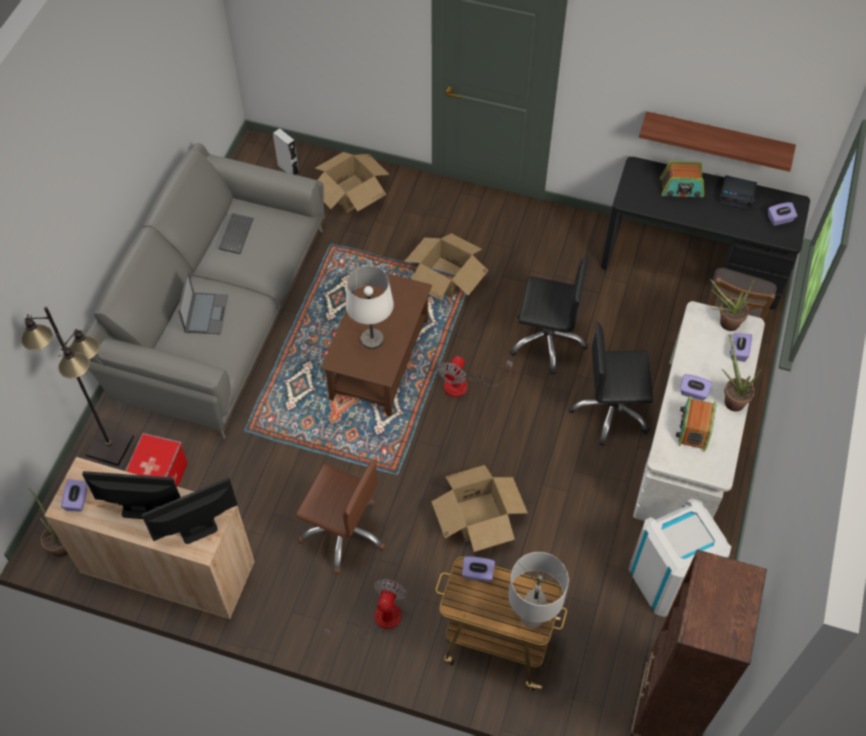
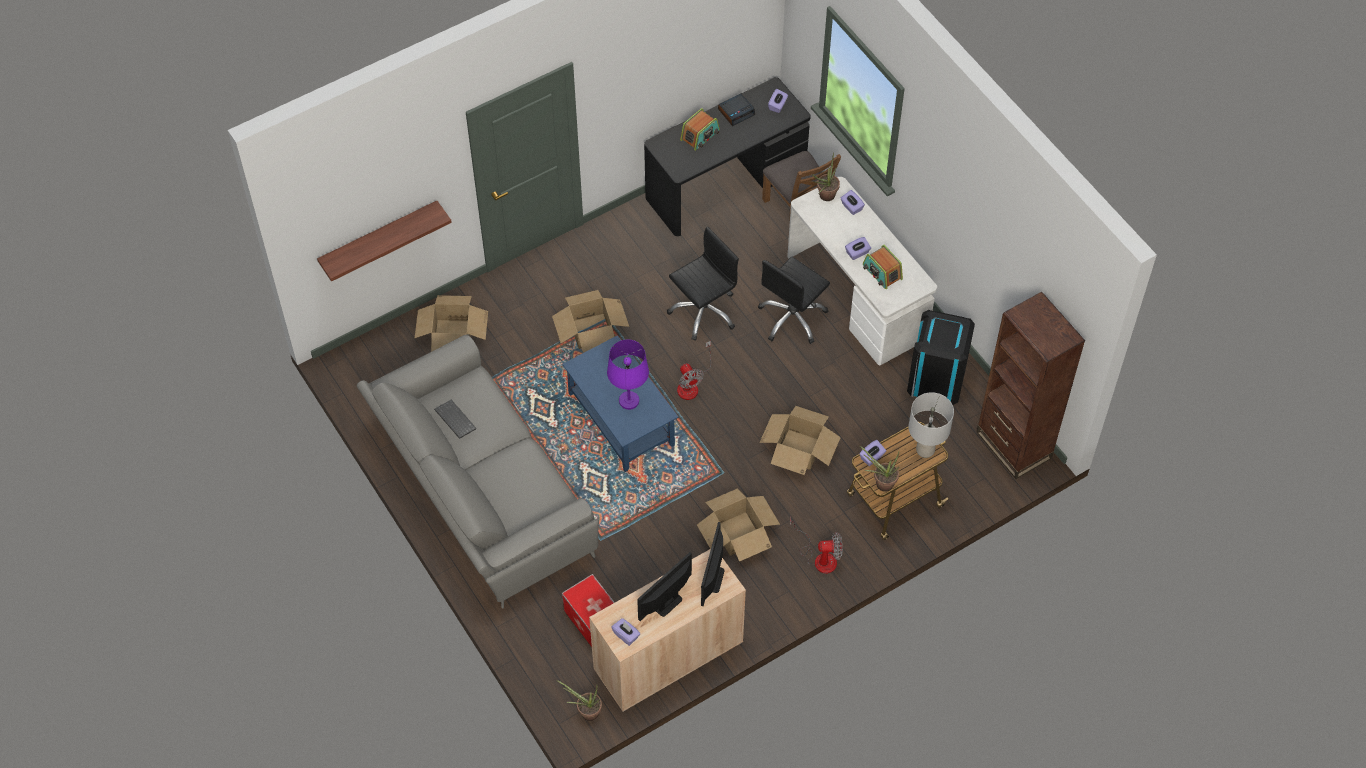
camera: 50 degrees left, 0 degrees up
black floor lamp [21,307,134,466] -> none
laptop [178,271,228,335] -> none
grey speaker [273,128,300,175] -> none
brown office chair [296,460,385,574] -> cardboard box [697,488,780,562]
brown coffee table [321,273,432,417] -> blue coffee table [562,335,678,472]
fan [324,579,407,639] -> fan turned 120 degrees clockwise [790,516,843,574]
white table lamp [345,266,394,349] -> purple table lamp [607,339,649,410]
white trash can [628,499,731,617] -> black trash can [907,310,975,405]
shelf [639,111,796,172] -> shelf moved to [317,201,452,282]
potted plant [722,335,761,412] -> potted plant moved to [859,445,900,492]

